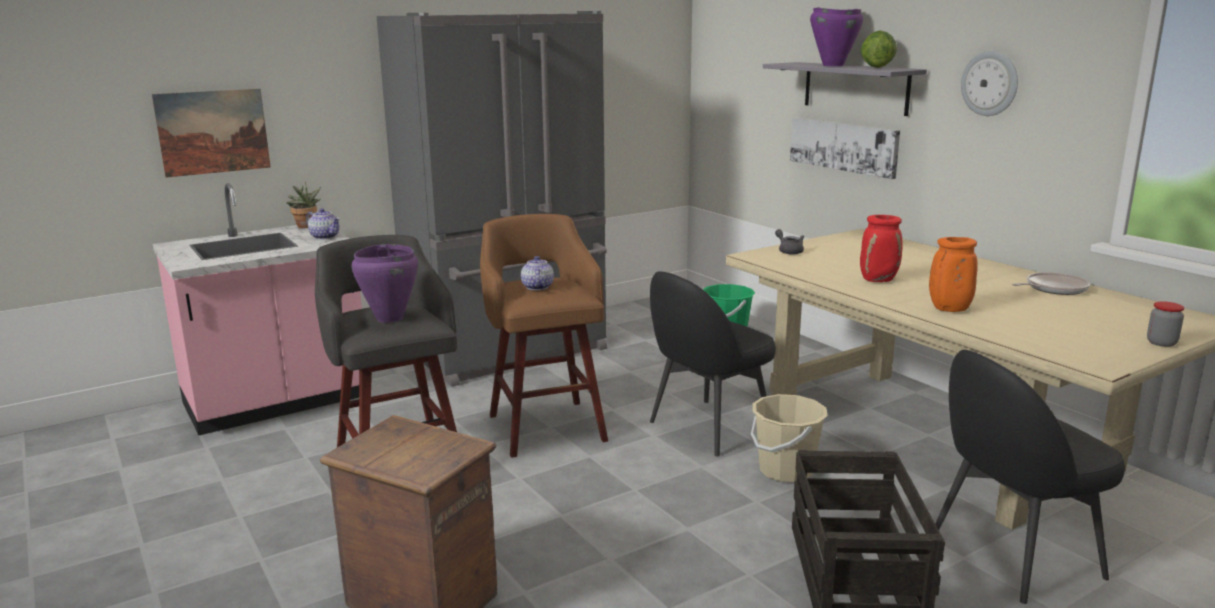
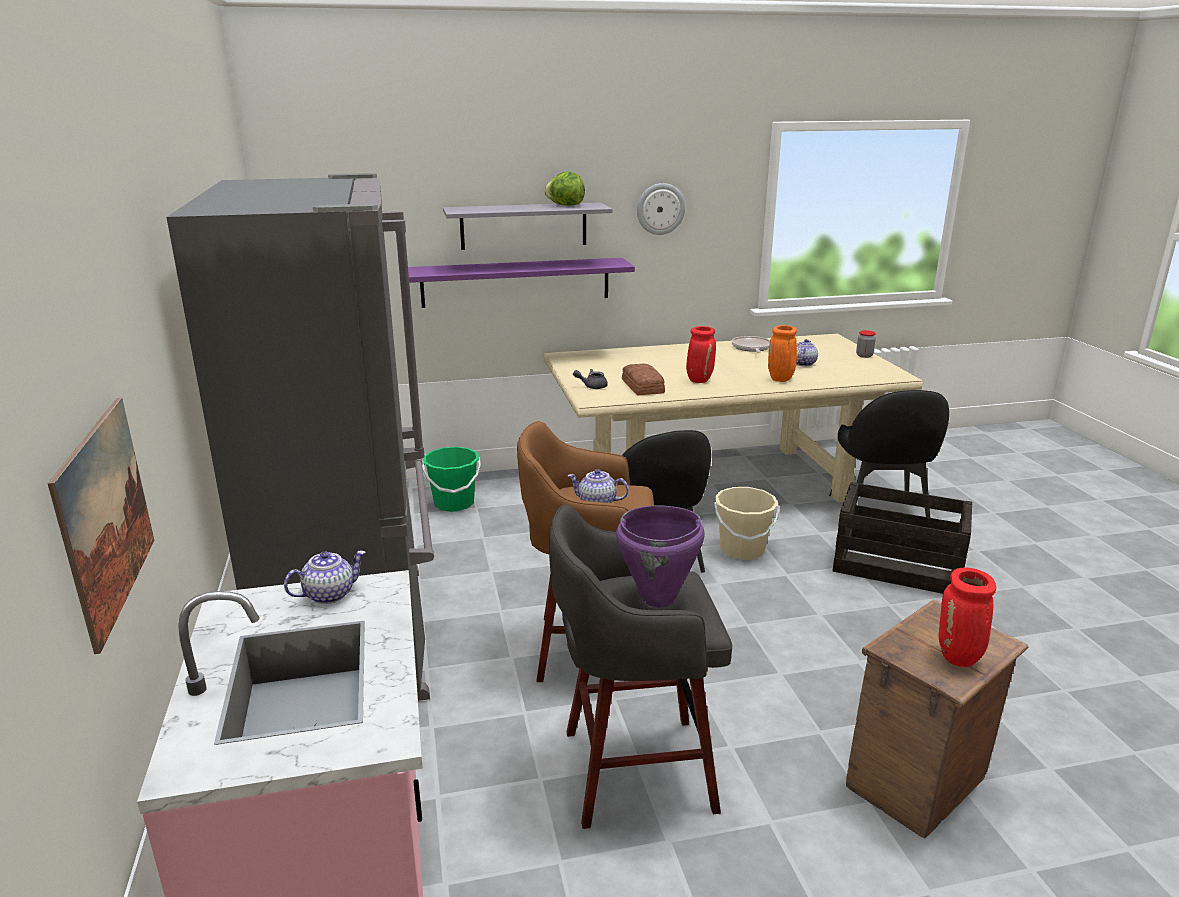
camera: 70 degrees left, 5 degrees up
potted plant [287,182,321,228] -> none
picture [790,117,900,179] -> purple shelf [408,258,635,308]
purple cooking pot [810,8,863,66] -> none
none -> bread [622,364,665,396]
none -> teapot [796,339,818,366]
none -> red vase [938,568,996,667]

